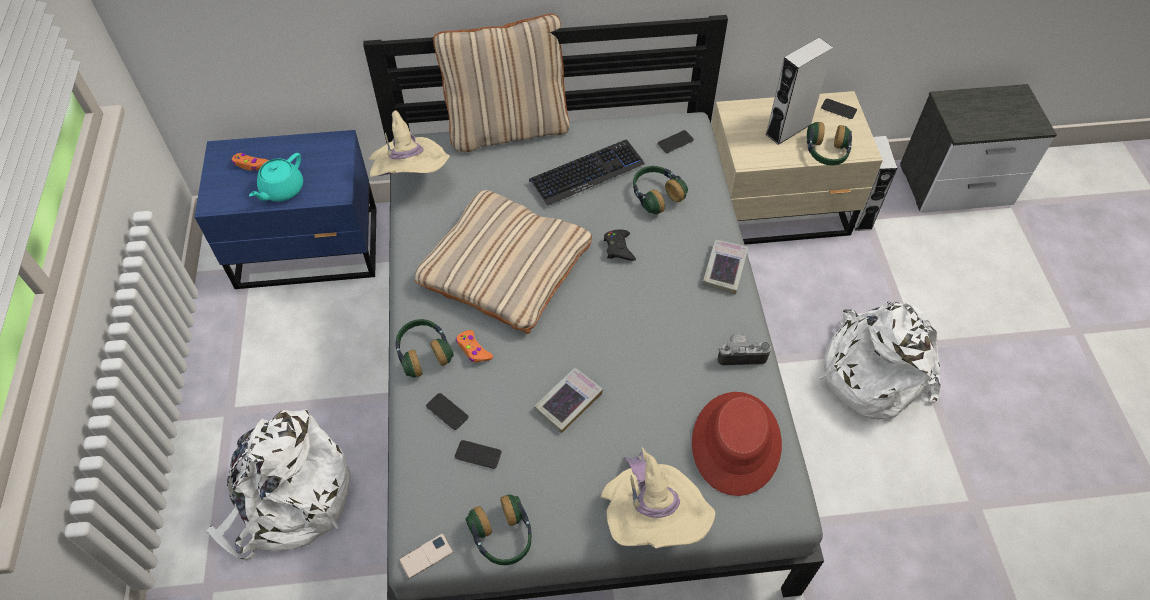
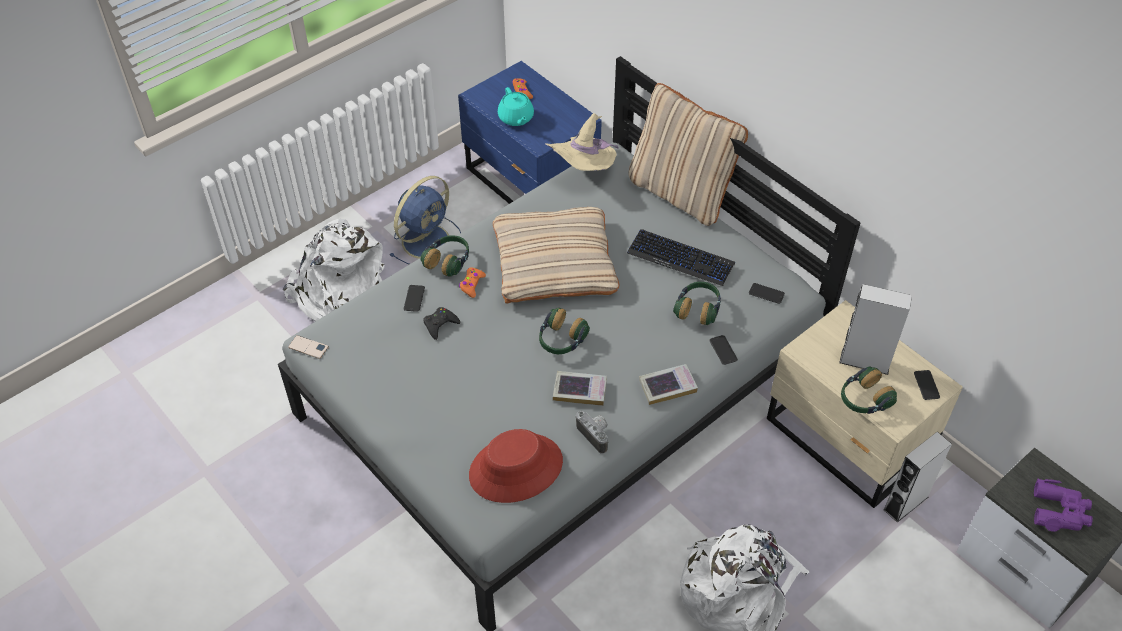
camera: 55 degrees right, 5 degrees down
turquoise teapot [249,153,303,201] -> turquoise teapot turned 105 degrees counterclockwise [498,87,534,126]
phone [455,440,502,469] -> phone moved to [709,335,738,365]
headphones [466,494,532,565] -> headphones moved to [539,308,590,355]
book [534,368,603,433] -> book moved to [553,371,607,406]
beige hat [601,447,715,549] -> none
black game controller [604,230,636,261] -> black game controller moved to [423,307,460,340]
none -> blue fan [390,176,461,264]
none -> purple binoculars [1034,479,1093,532]

